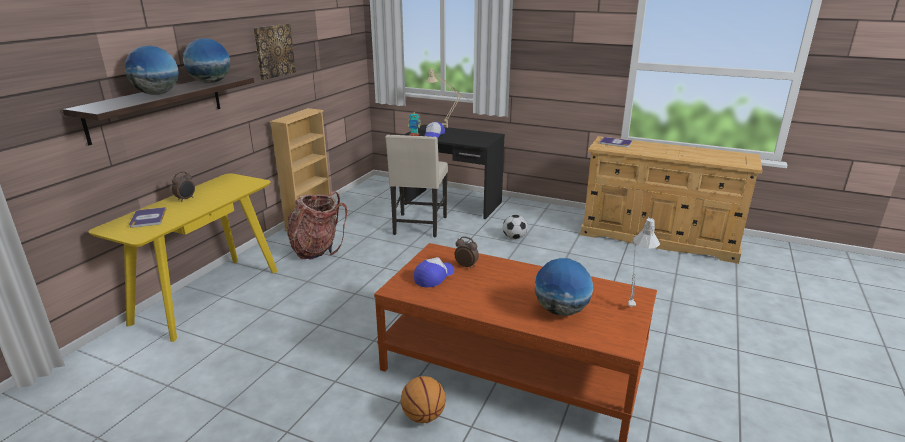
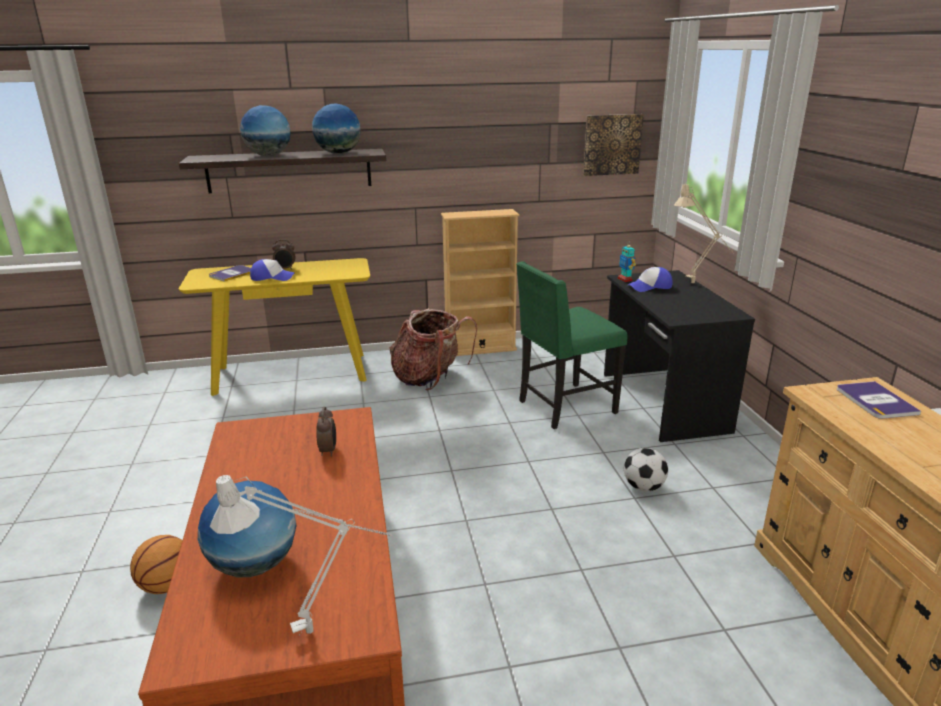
camera: 55 degrees right, 0 degrees up
picture [253,24,296,80] -> picture moved to [583,114,644,176]
beige chair [385,135,448,238] -> green chair [516,261,627,429]
cap [414,257,454,287] -> cap moved to [250,259,295,281]

